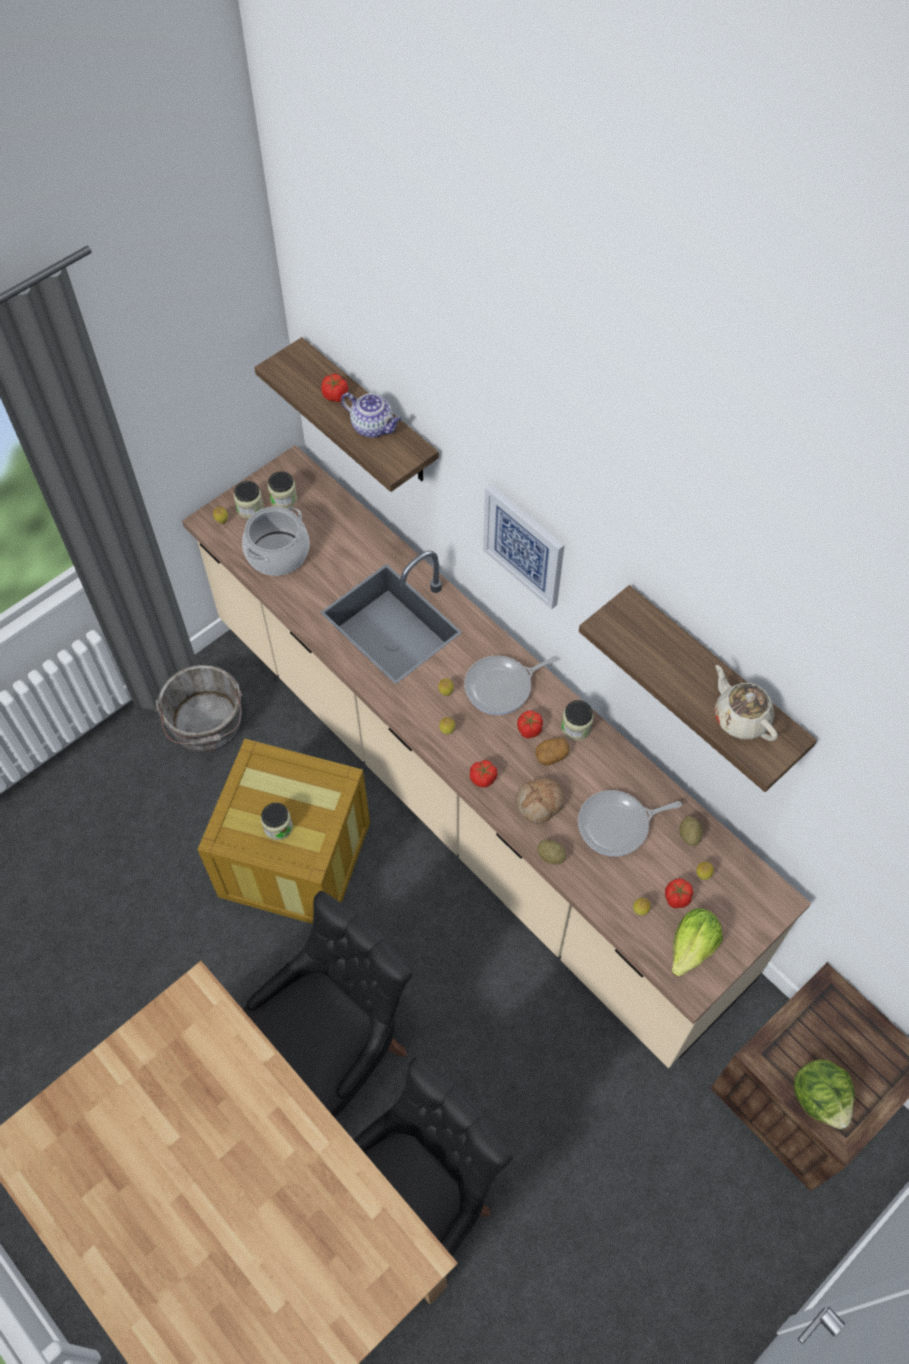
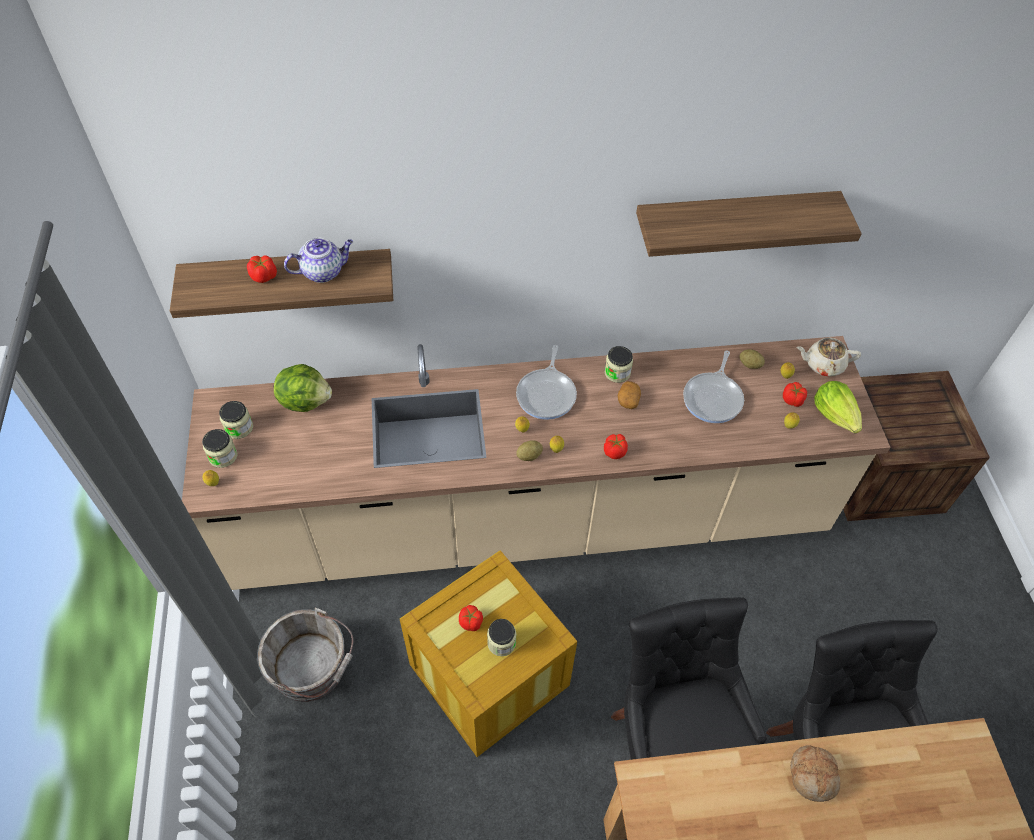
camera: 55 degrees left, 5 degrees down
cooking pot [242,507,309,576] -> none
picture [483,484,565,609] -> none
bread [516,778,564,824] -> bread moved to [790,746,840,802]
tomato [517,710,543,738] -> tomato moved to [459,605,483,631]
potato [537,840,566,864] -> potato moved to [516,440,543,461]
beige teapot [715,665,778,741] -> beige teapot moved to [796,338,861,377]
lettuce [794,1059,855,1129] -> lettuce moved to [274,364,332,412]

